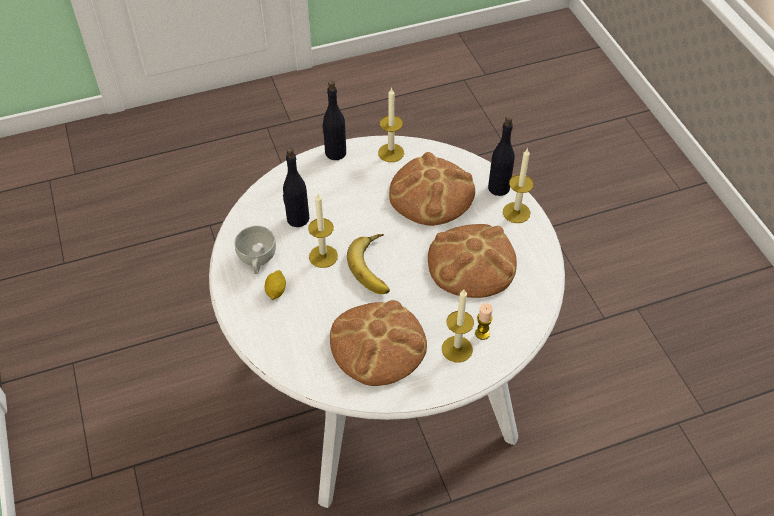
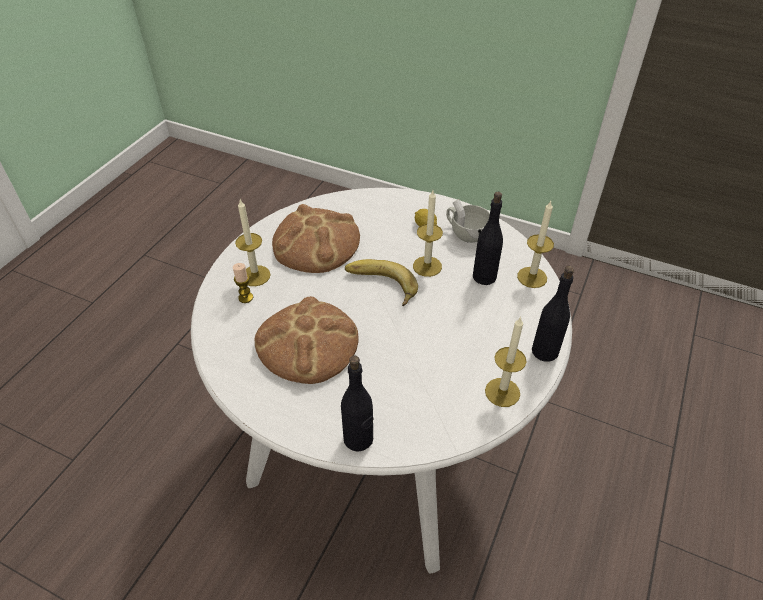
camera: 135 degrees right, 5 degrees down
bread [389,152,475,226] -> none
candle [503,148,534,223] -> candle moved to [517,201,554,288]

